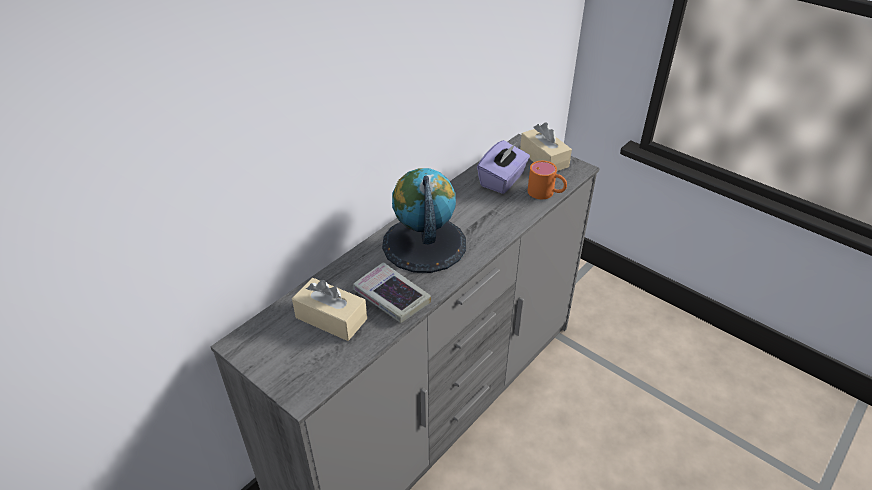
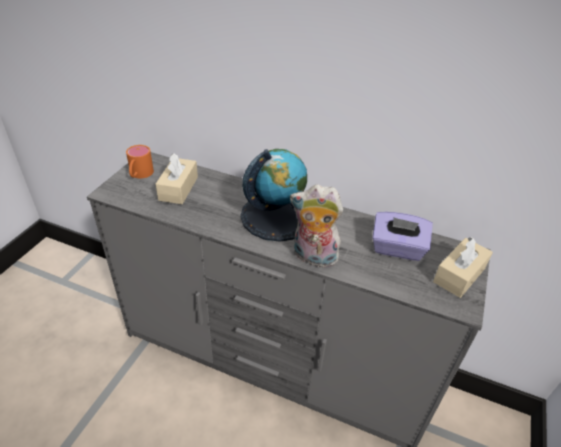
camera: 70 degrees right, 0 degrees up
book [353,262,431,323] -> none
orange mug [528,161,567,199] -> orange mug moved to [126,145,154,179]
none -> plush toy [290,184,343,267]

